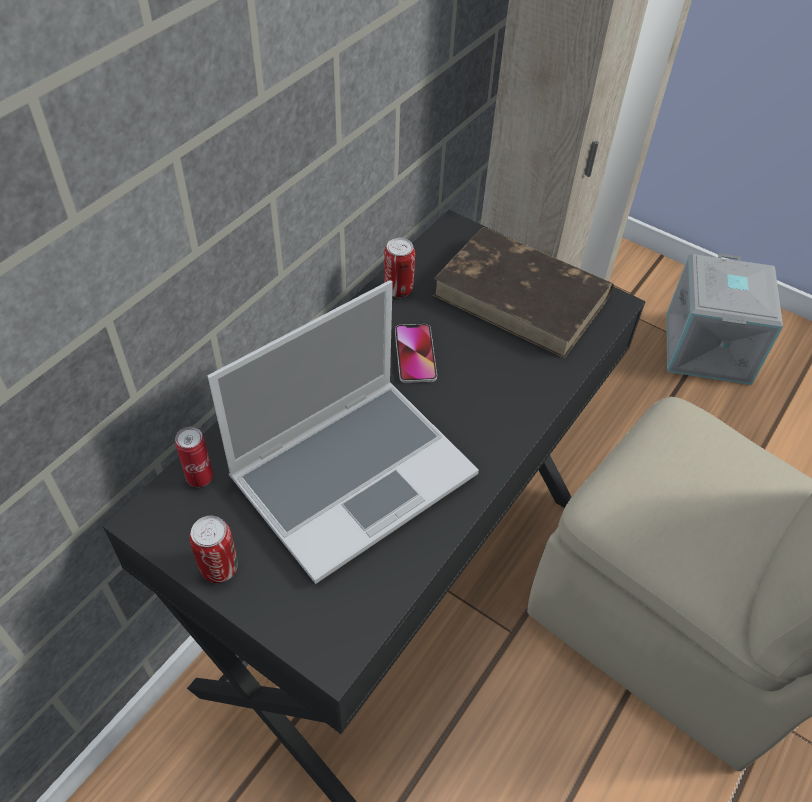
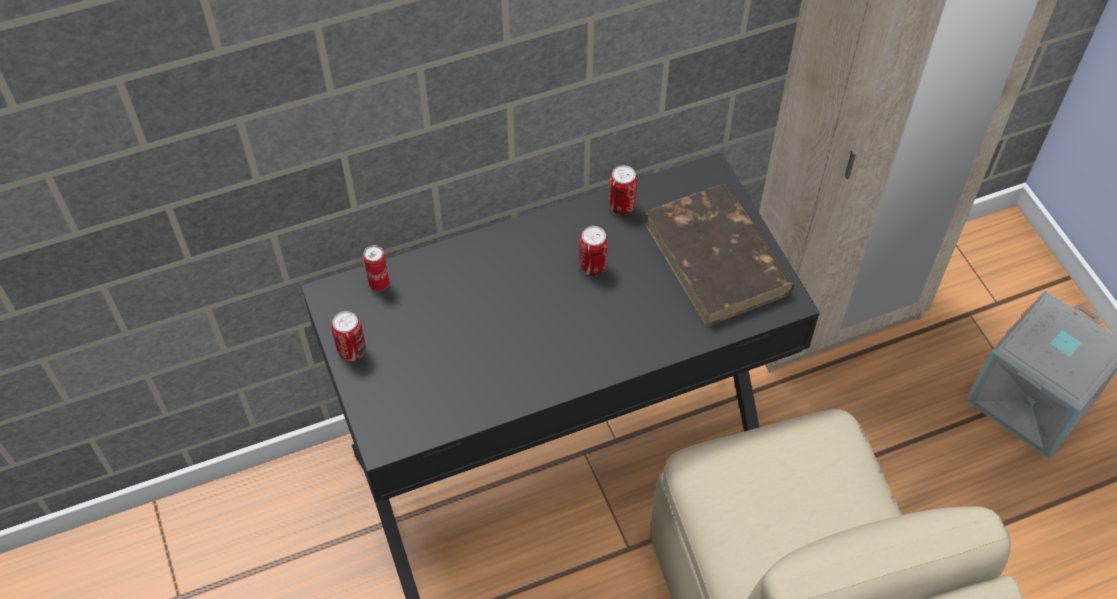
camera: 35 degrees right, 5 degrees up
laptop [207,280,479,584] -> none
phone [395,324,437,383] -> can [579,226,608,276]

